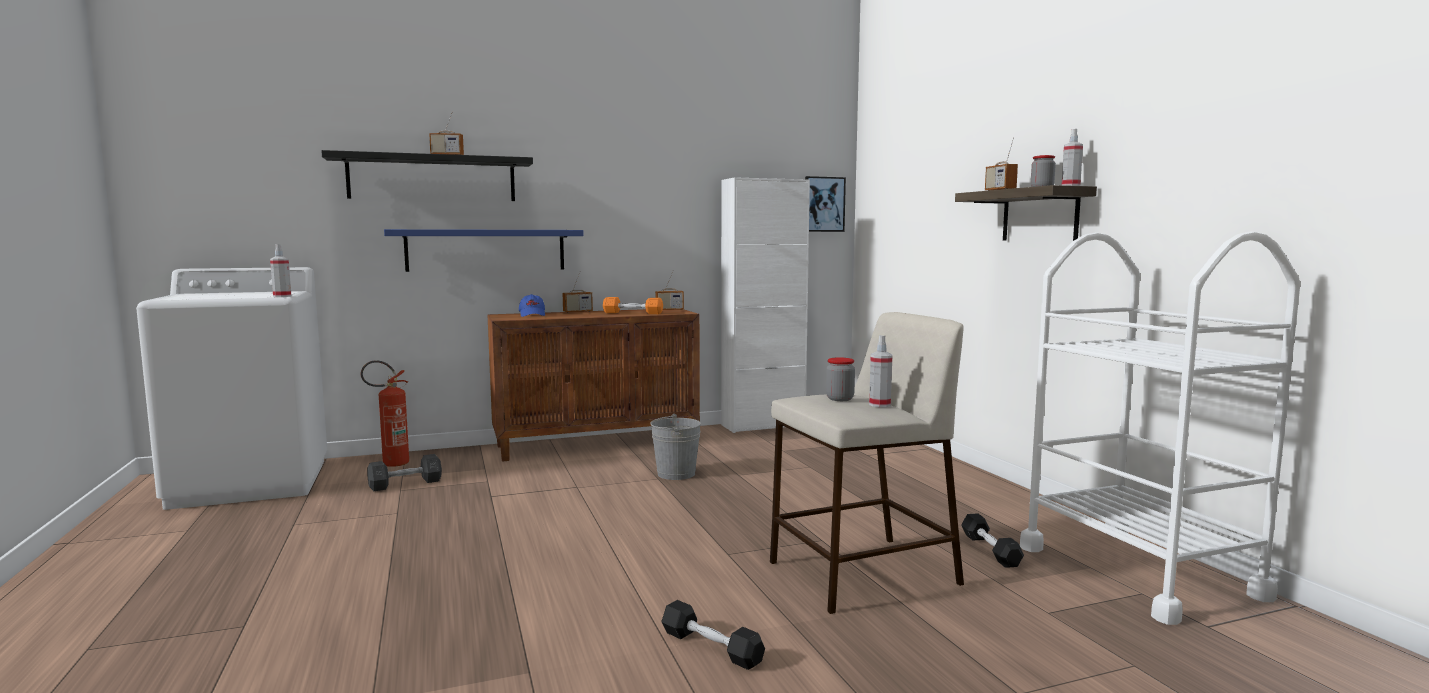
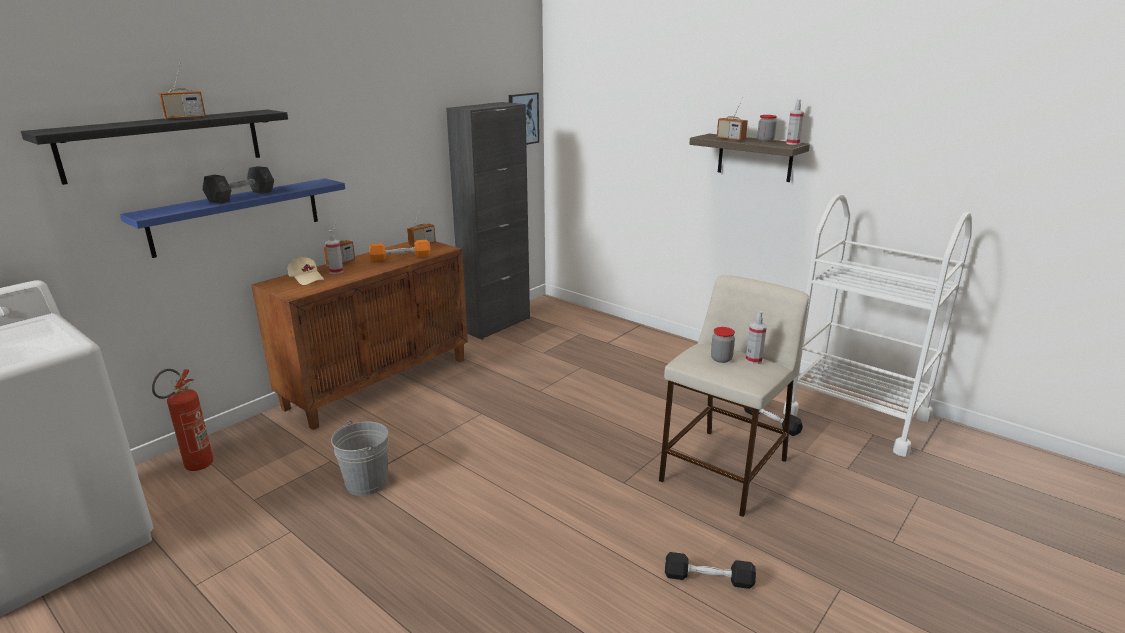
camera: 30 degrees left, 15 degrees up
spray bottle [270,244,292,297] -> spray bottle moved to [326,230,343,274]
grey dumbbell [367,454,442,491] -> grey dumbbell moved to [202,166,274,204]
blue cap [519,294,545,317] -> beige cap [288,257,324,285]
grey bucket [650,414,701,480] -> grey bucket moved to [331,420,389,496]
white cabinet [721,177,810,433] -> black cabinet [446,102,530,340]

